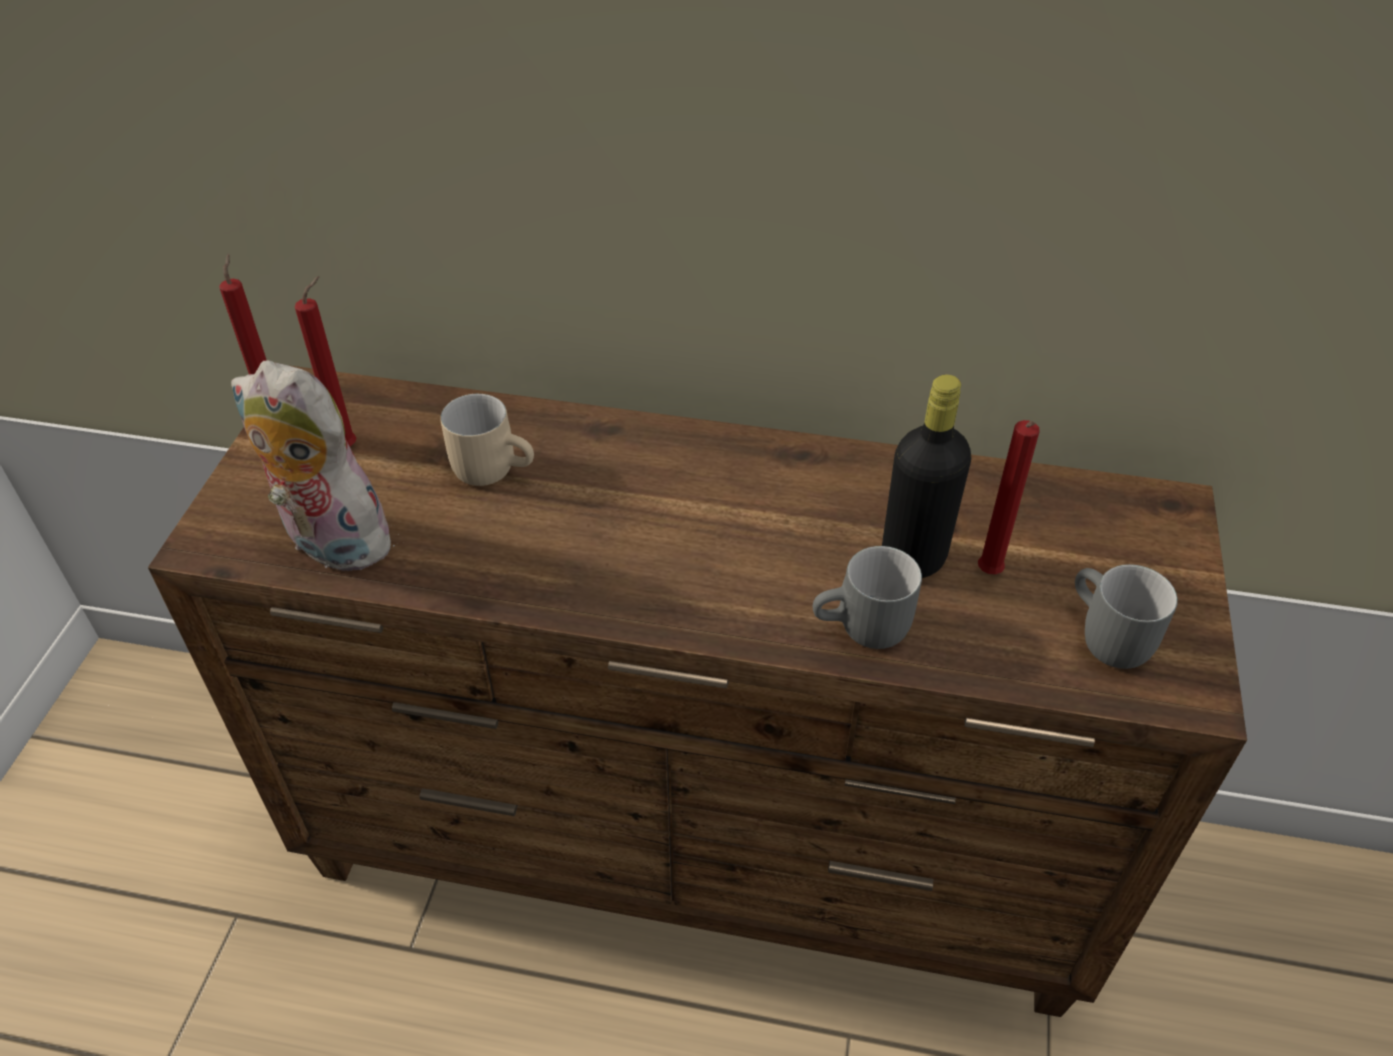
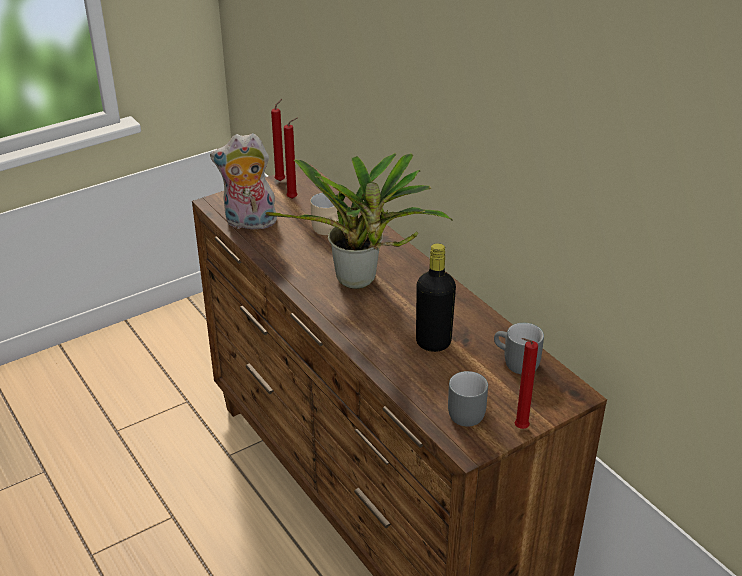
camera: 45 degrees right, 10 degrees down
plush toy [231,360,404,571] -> plush toy turned 75 degrees counterclockwise [210,133,277,229]
grey mug [813,546,922,649] -> grey mug moved to [494,323,544,374]
red candle [978,420,1040,574] -> red candle moved to [514,338,538,429]
none -> potted plant [265,153,452,289]

